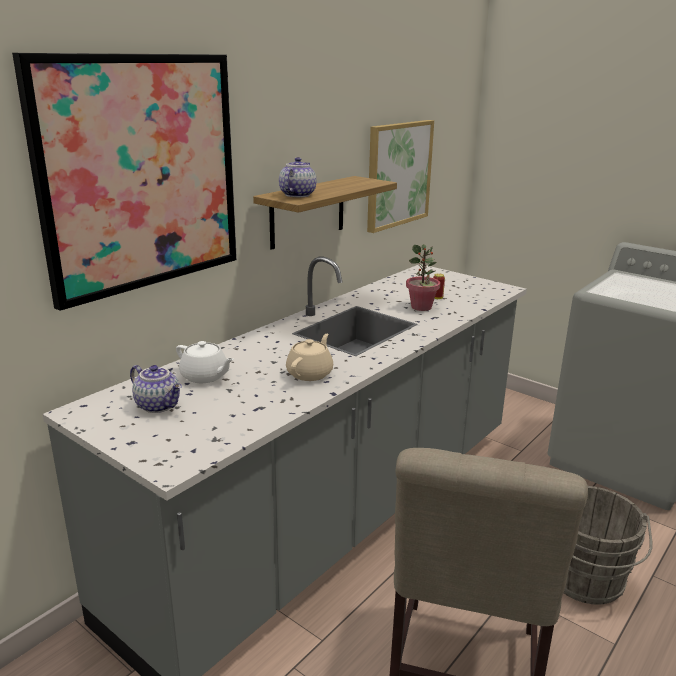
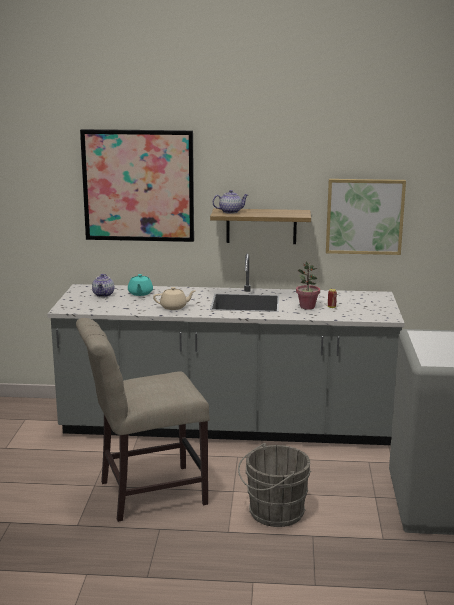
camera: 55 degrees right, 5 degrees down
white teapot [176,341,234,383] -> turquoise teapot [128,274,153,296]

